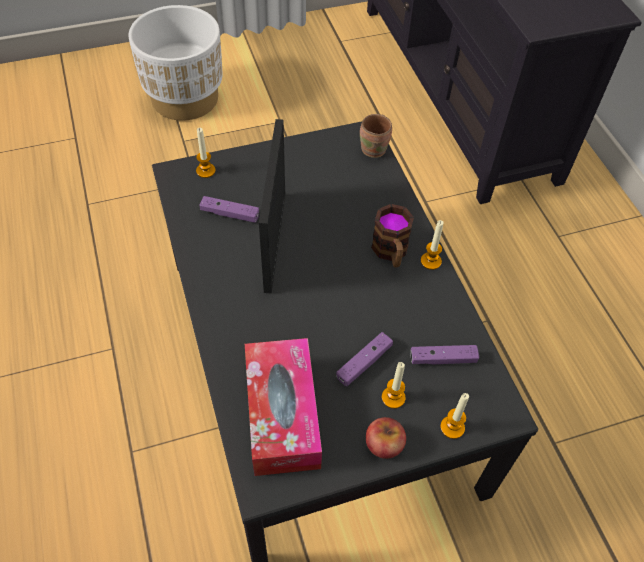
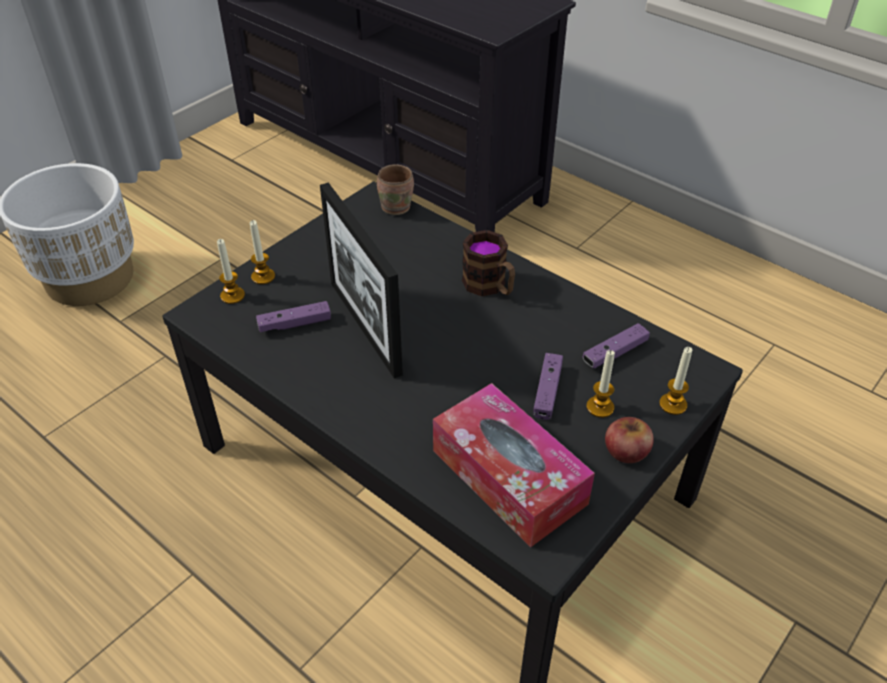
camera: 30 degrees left, 10 degrees down
candle [421,220,444,270] -> candle moved to [250,220,275,285]

